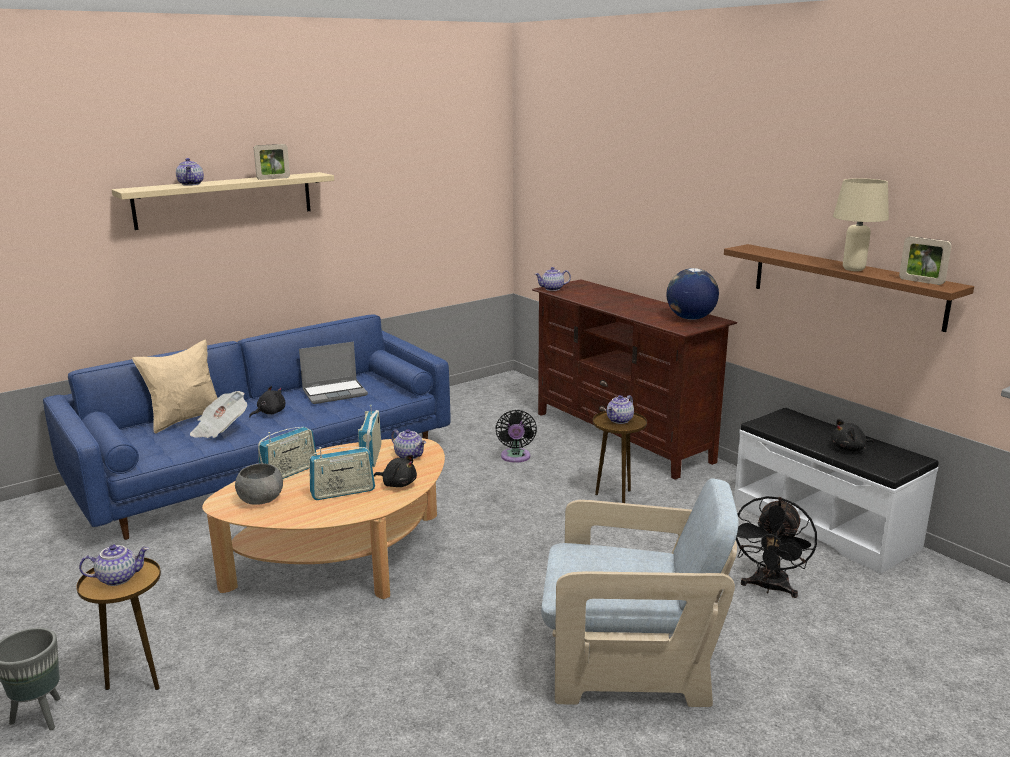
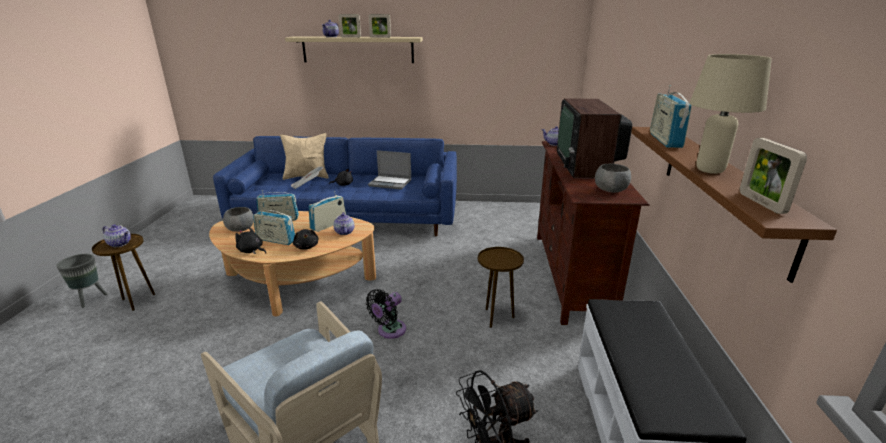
camera: 40 degrees right, 5 degrees up
black fan [495,410,537,463] -> black fan moved to [366,289,406,339]
teapot [607,395,634,424] -> none
globe [666,268,719,320] -> grey bowl [595,164,631,193]
black plush toy [831,419,874,452] -> black plush toy moved to [236,227,266,254]
none -> picture frame [339,14,361,38]
none -> television [557,99,632,179]
none -> radio [650,85,692,148]

